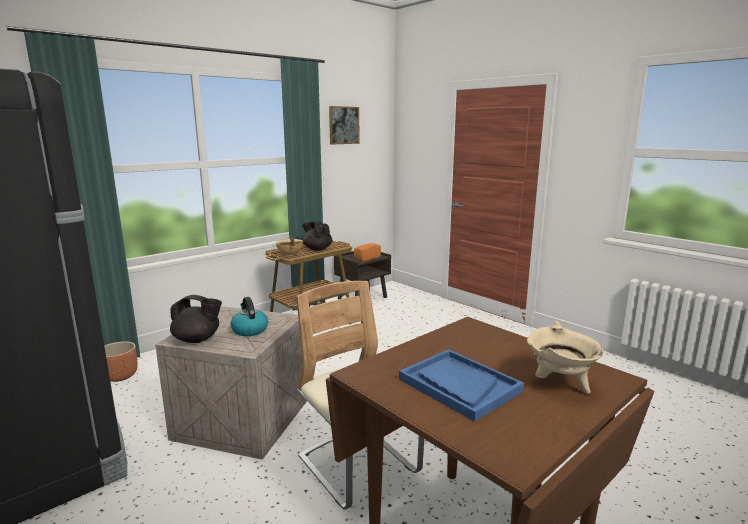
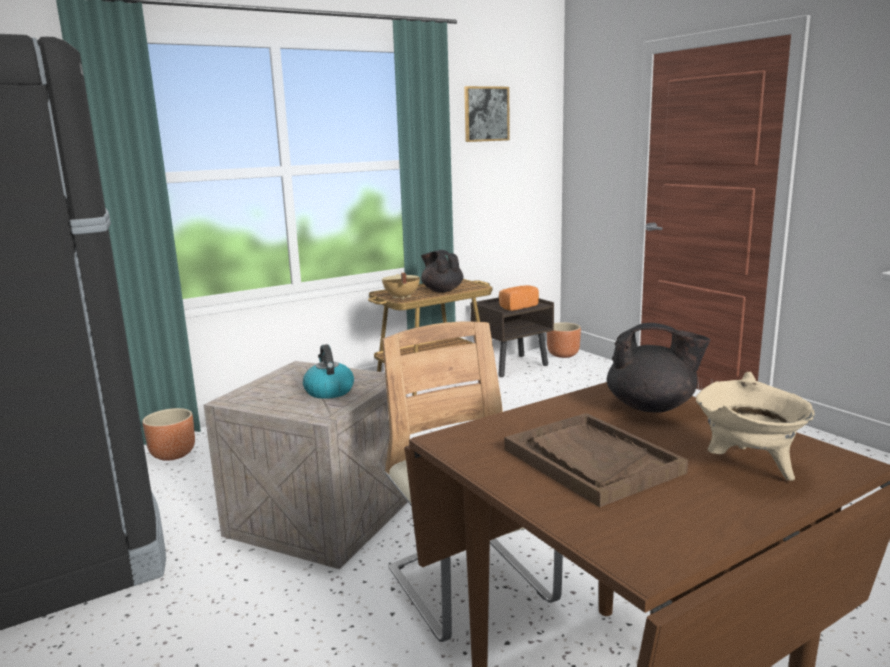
camera: 10 degrees right, 0 degrees up
black teapot [170,295,222,343] -> black teapot moved to [607,323,710,413]
blue tray [399,349,524,422] -> brown tray [504,413,688,507]
none -> brown planter [547,322,581,358]

